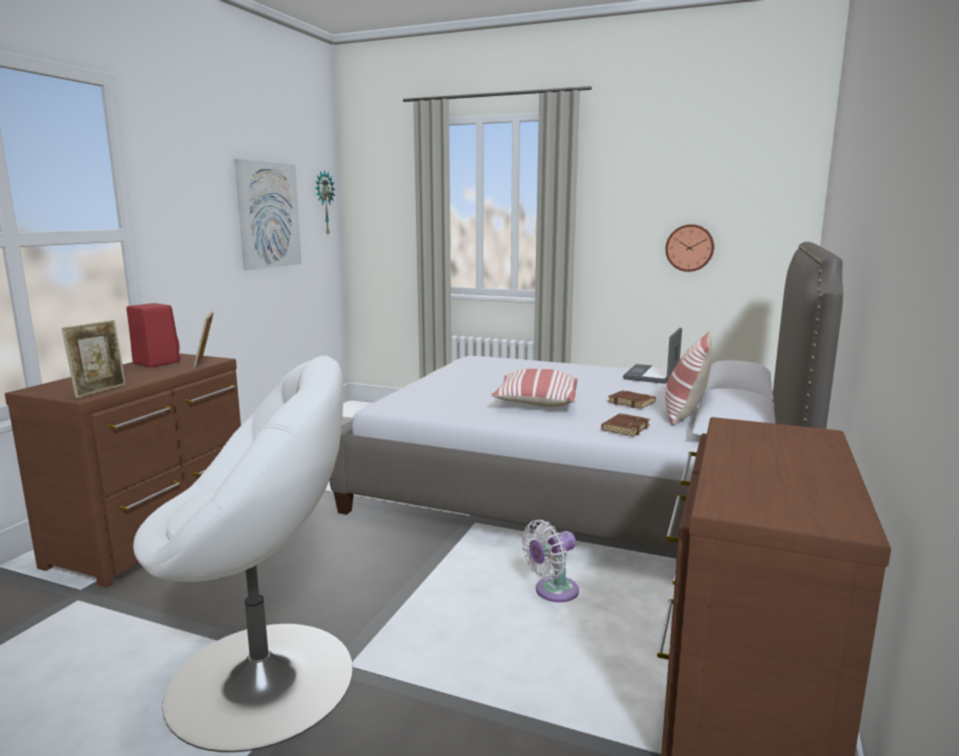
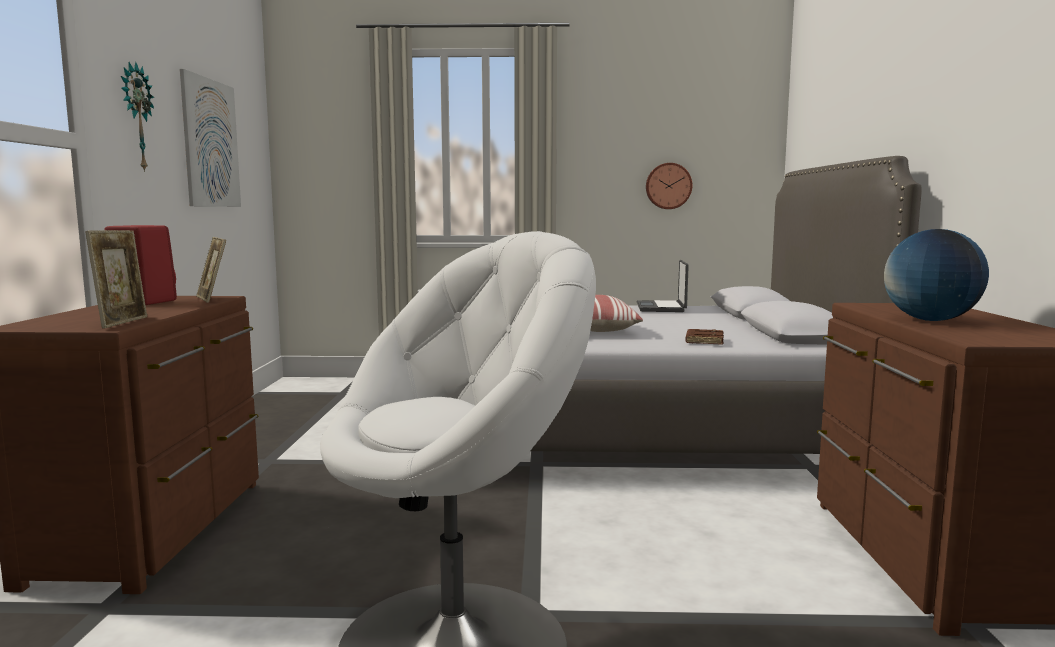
camera: 20 degrees left, 5 degrees down
wall clock [316,170,335,234] -> wall clock moved to [121,62,154,172]
white fan [522,520,579,602] -> none
brown book [608,390,656,409] -> none
pillow [665,331,712,425] -> none
none -> globe [884,229,989,321]

